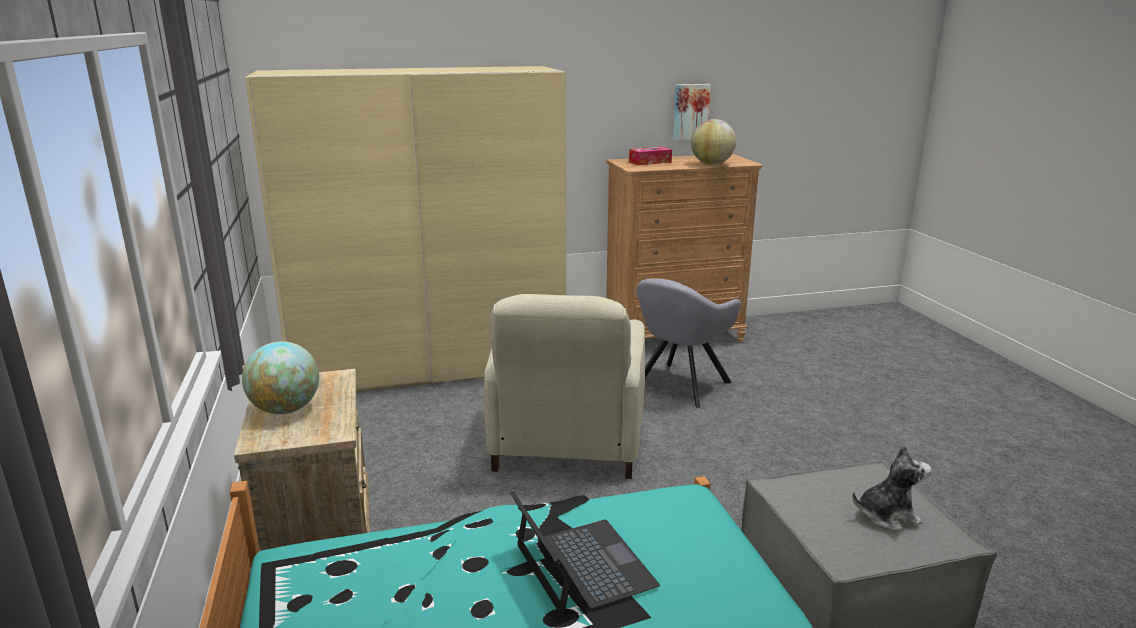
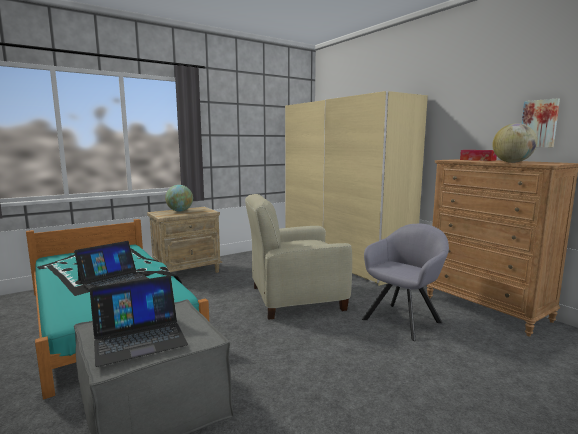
camera: 70 degrees right, 10 degrees down
grey armchair [636,278,741,408] -> grey armchair turned 120 degrees clockwise [362,224,449,341]
plush toy [852,445,932,530] -> laptop [90,276,188,367]

